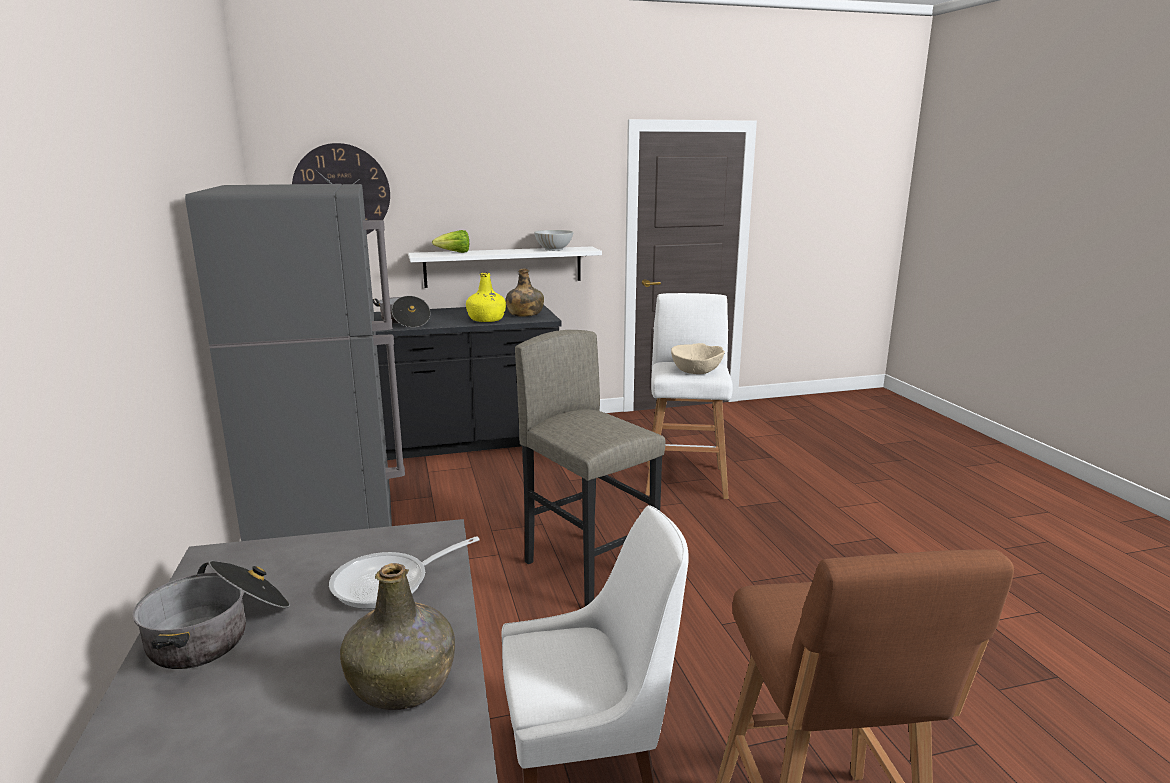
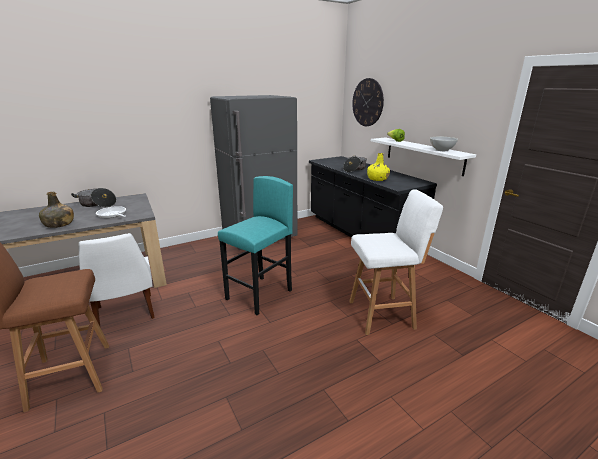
camera: 75 degrees right, 5 degrees up
green bottle [505,269,544,317] -> none
grey stool [515,330,666,606] -> turquoise stool [218,176,293,315]
beige bowl [671,343,725,374] -> none

